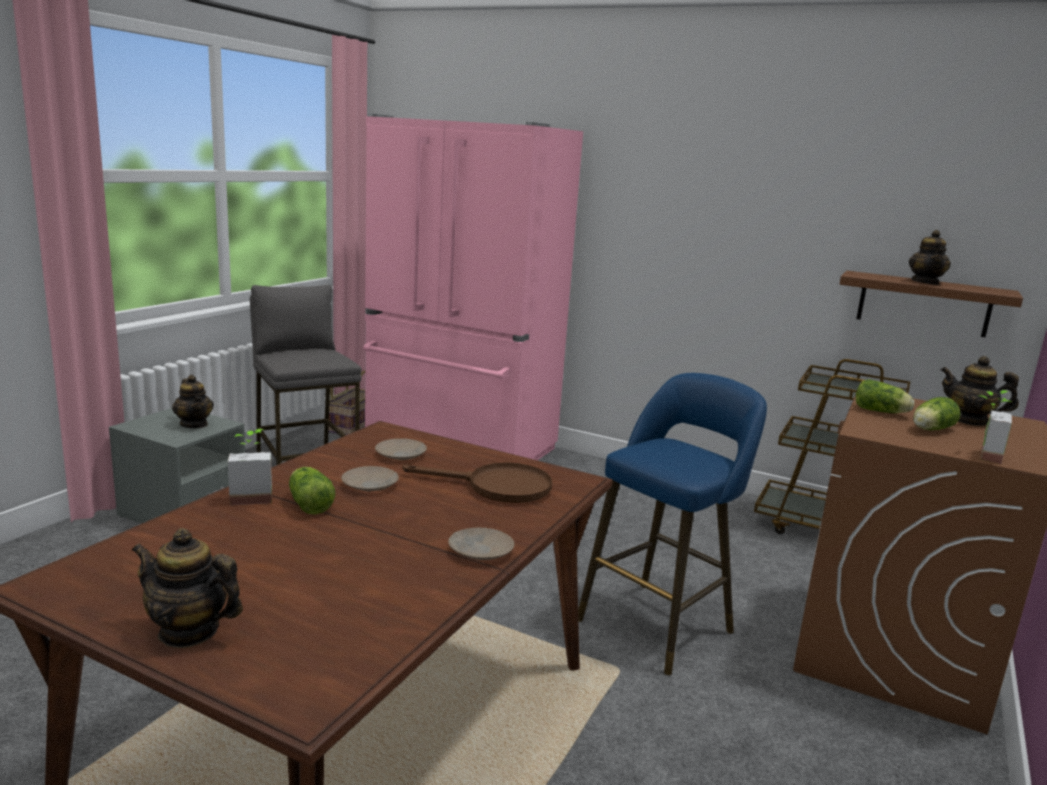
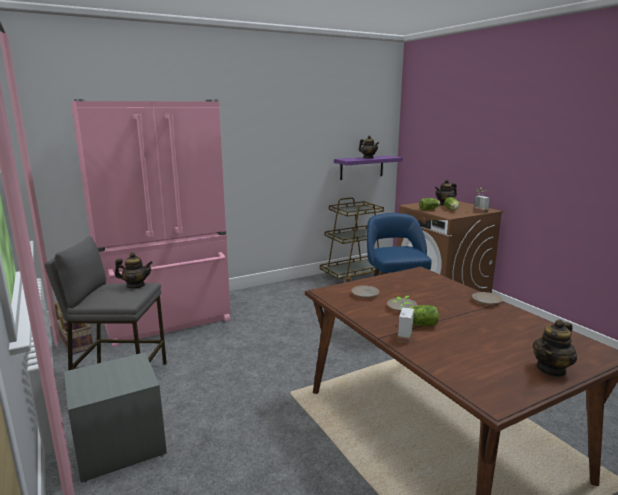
camera: 55 degrees left, 0 degrees up
teapot [172,375,214,428] -> teapot moved to [114,252,153,288]
brown frying pan [403,462,552,503] -> none
brown shelf [840,271,1023,337] -> purple shelf [334,156,403,180]

